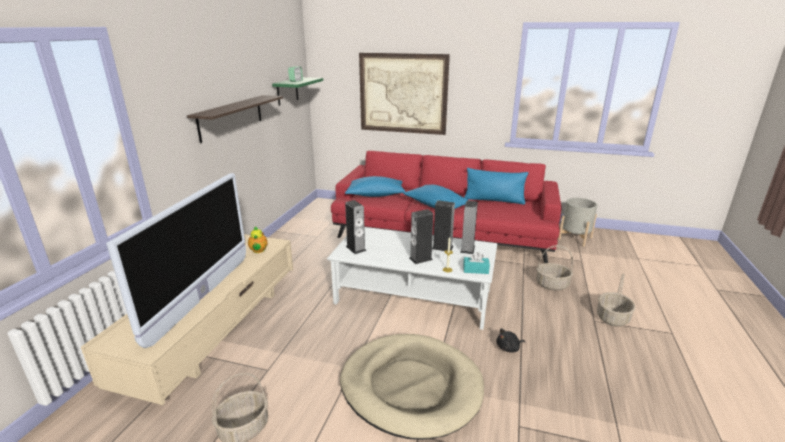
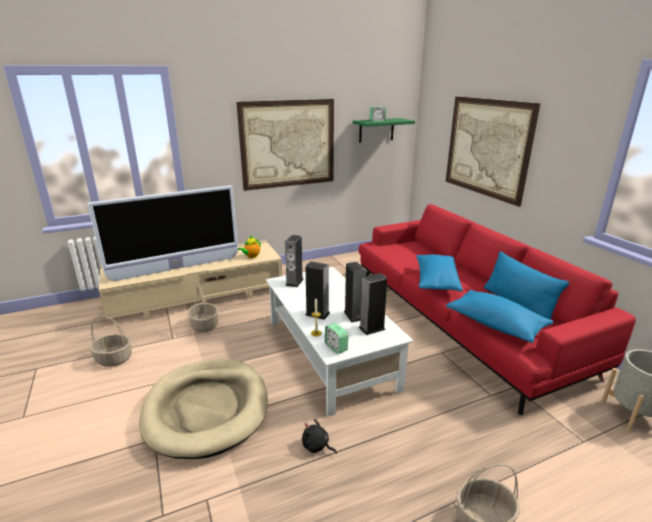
camera: 50 degrees right, 0 degrees up
shelf [187,95,283,143] -> picture [236,99,334,191]
blue pillow [345,176,405,197] -> blue pillow moved to [446,290,553,343]
turquoise tissue box [463,252,490,274] -> alarm clock [325,323,349,354]
basket [536,245,573,291] -> basket moved to [187,285,219,332]

